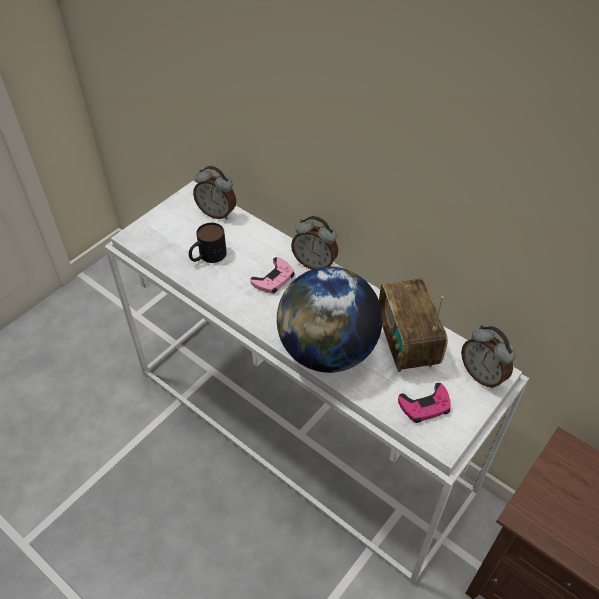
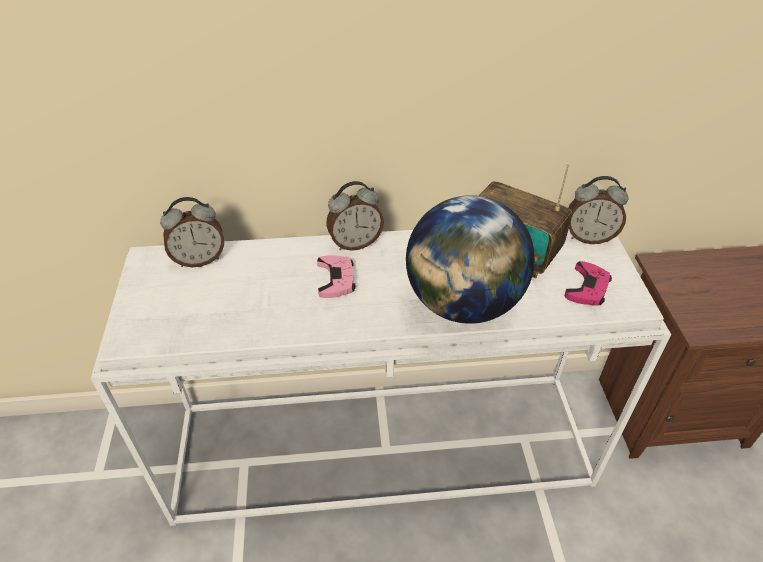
camera: 45 degrees left, 5 degrees down
mug [189,223,227,263] -> none

